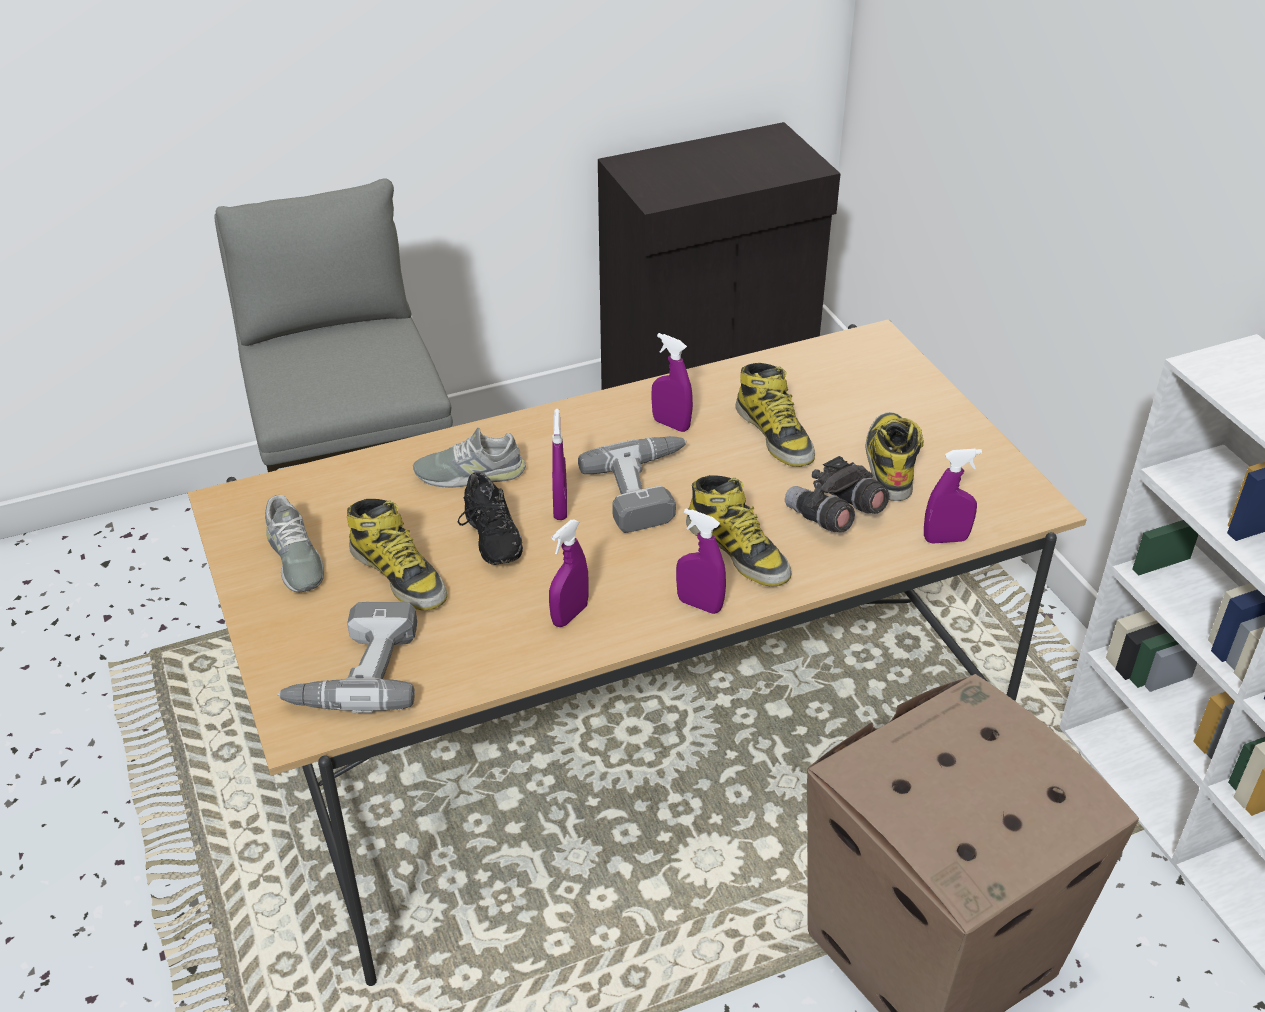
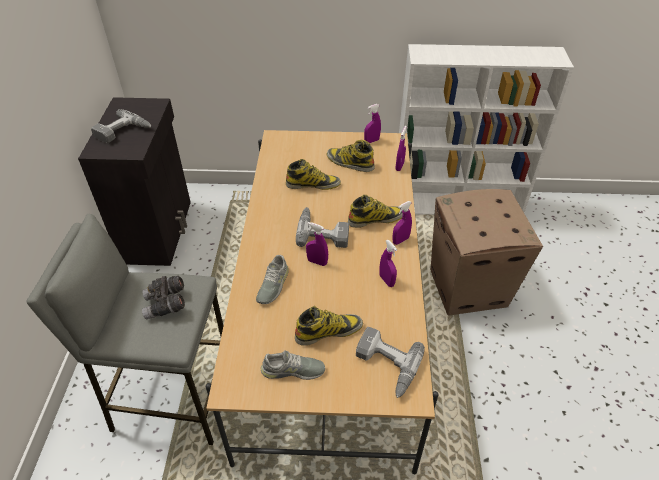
camera: 65 degrees left, 5 degrees up
black shoe [457,472,523,565] -> none
purple spray bottle [651,333,693,432] -> purple spray bottle moved to [364,104,381,143]
grey binoculars [785,456,889,533] -> grey binoculars moved to [142,276,185,320]
none -> power drill [91,109,151,143]

